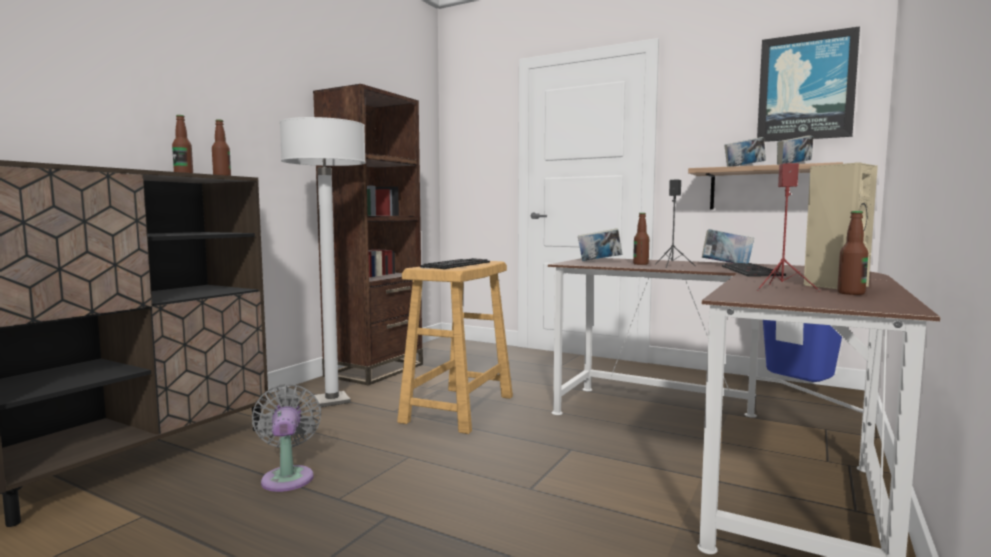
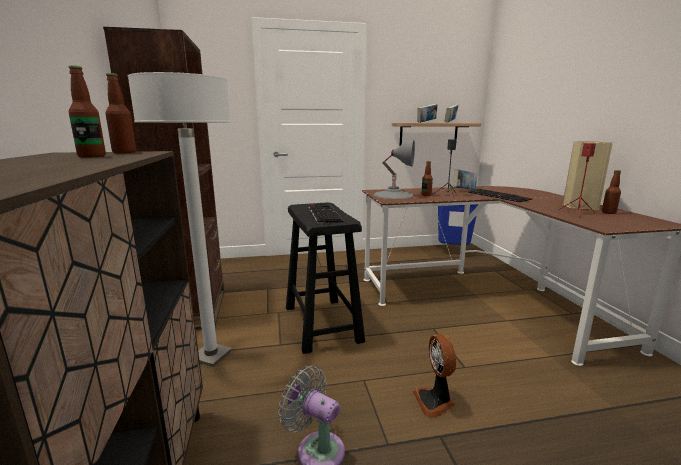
camera: 40 degrees left, 10 degrees up
beige stool [397,261,513,434] -> black stool [286,202,365,354]
book [578,228,622,261] -> grey table lamp [373,140,415,199]
picture [757,26,860,142] -> none
none -> fan [413,334,456,418]

